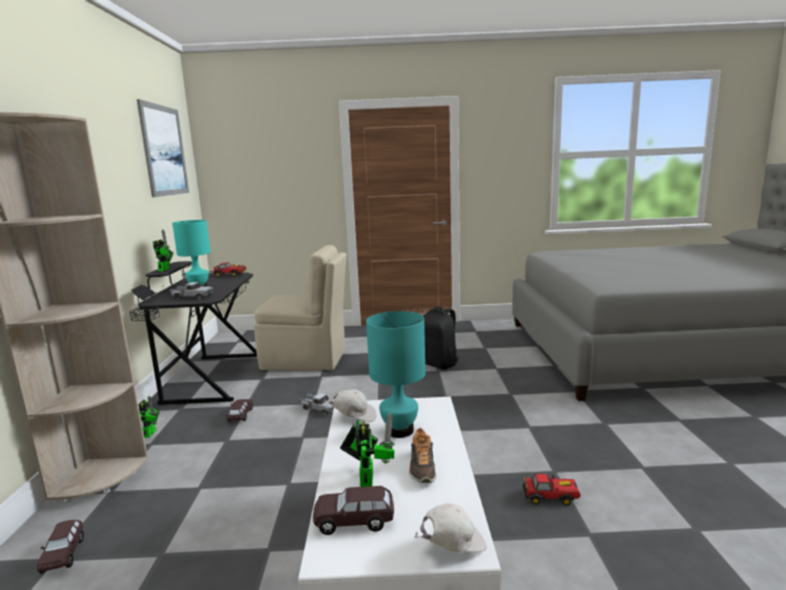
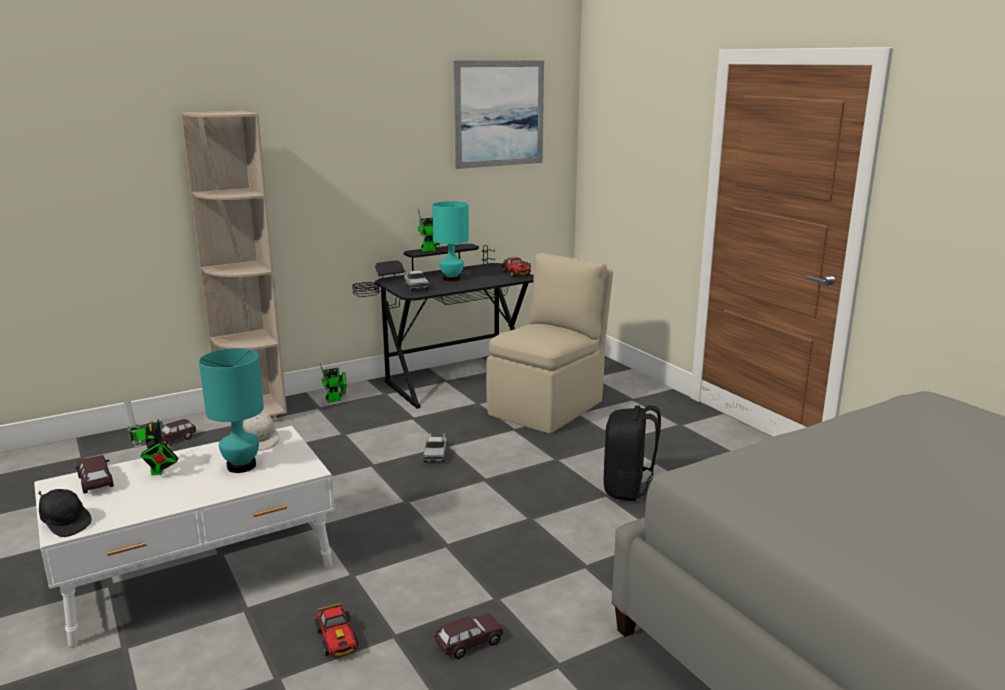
camera: 60 degrees right, 5 degrees up
brown toy car [226,399,253,422] -> brown toy car moved to [435,614,503,659]
beige chair [254,245,347,370] -> beige chair turned 120 degrees counterclockwise [486,253,613,434]
toy robot [340,414,395,487] -> toy robot turned 105 degrees clockwise [124,398,178,476]
shoe [409,428,437,483] -> none
white cap [415,503,487,553] -> black cap [38,489,92,537]

